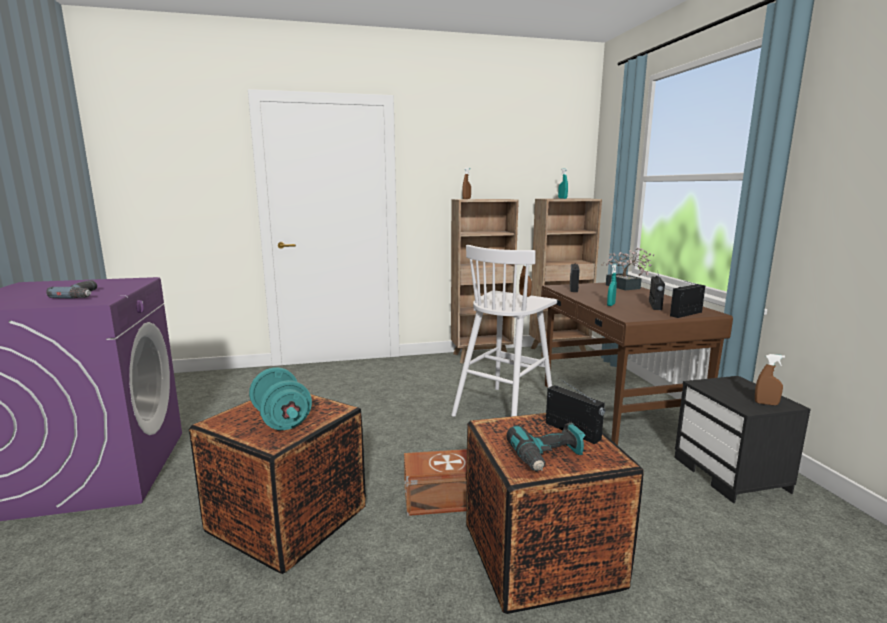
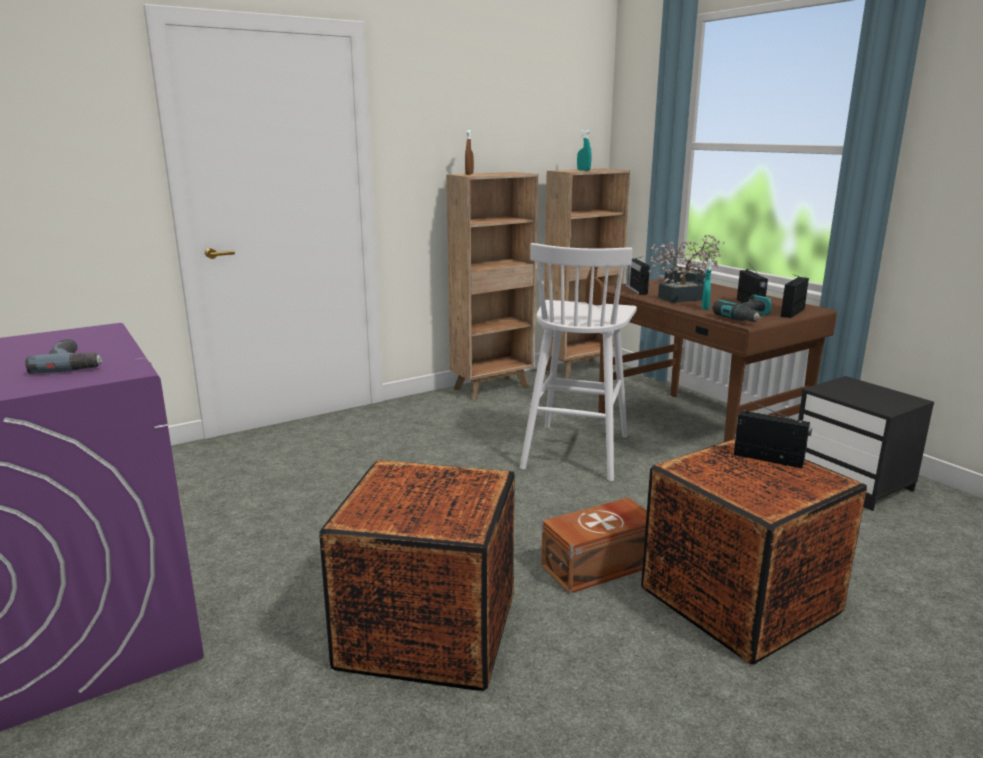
camera: 20 degrees left, 5 degrees up
turquoise dumbbell [249,367,312,430] -> none
power drill [507,423,585,471] -> power drill moved to [712,294,772,322]
brown spray bottle [755,354,785,405] -> none
none -> potted plant [648,243,712,303]

